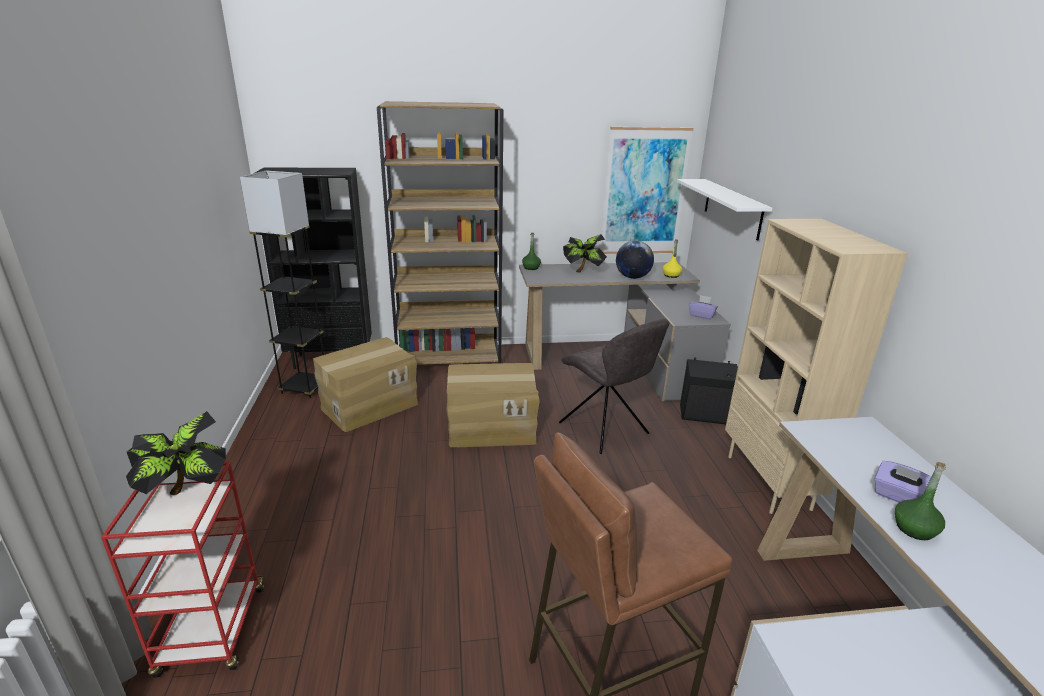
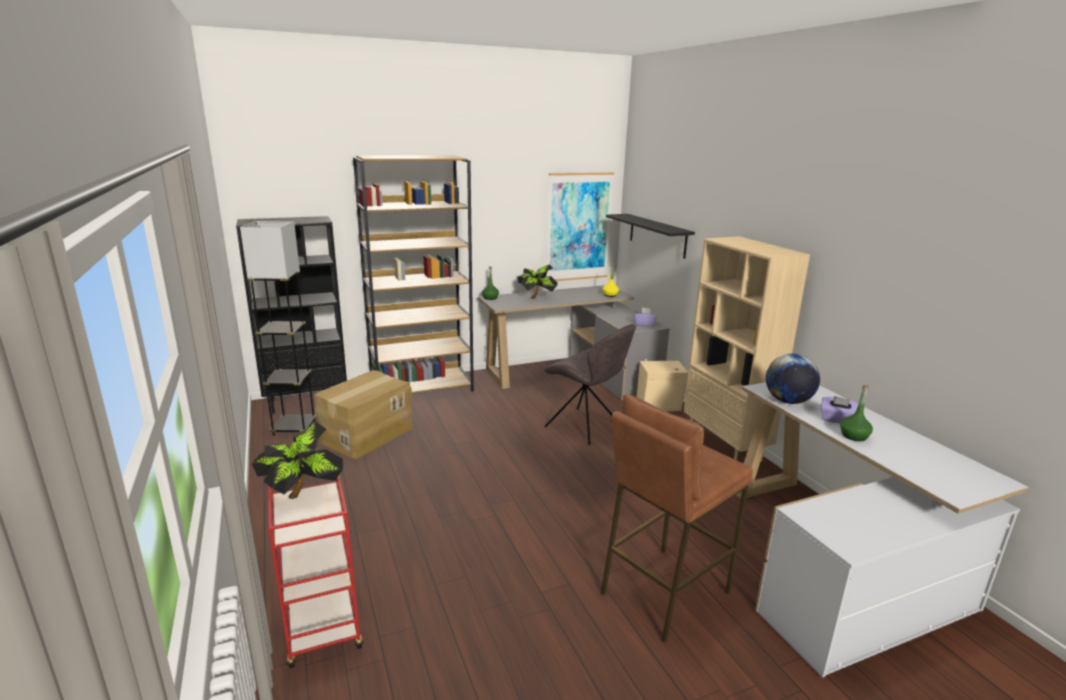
camera: 15 degrees left, 5 degrees down
cardboard box [447,363,540,447] -> none
globe [616,241,654,279] -> globe moved to [766,354,820,404]
white shelf [677,179,772,240] -> black shelf [606,214,695,259]
black speaker [680,358,738,424] -> beige speaker [637,359,688,411]

